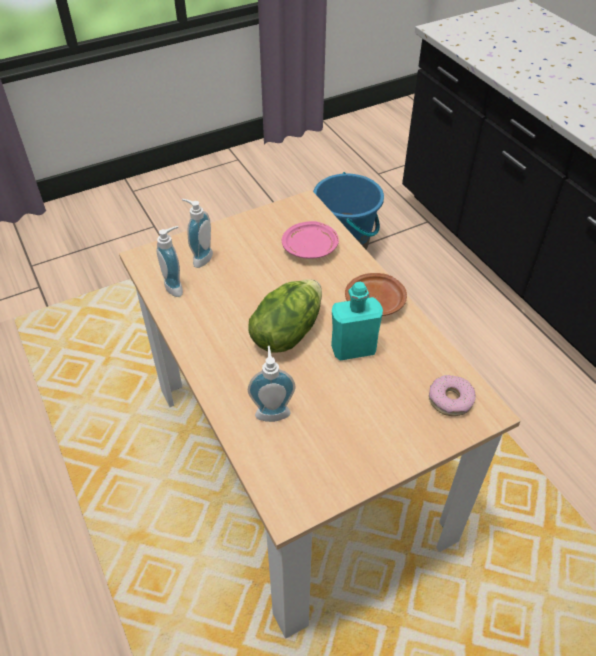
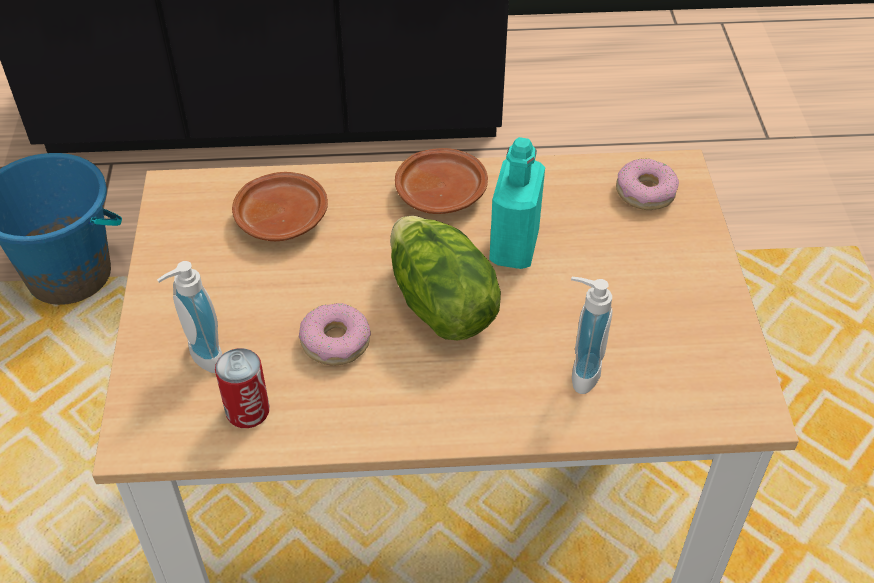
camera: 65 degrees left, 0 degrees up
soap dispenser [157,226,183,297] -> can [215,348,270,428]
pink plate [282,221,339,258] -> brown plate [232,172,328,241]
none -> donut [299,303,371,365]

